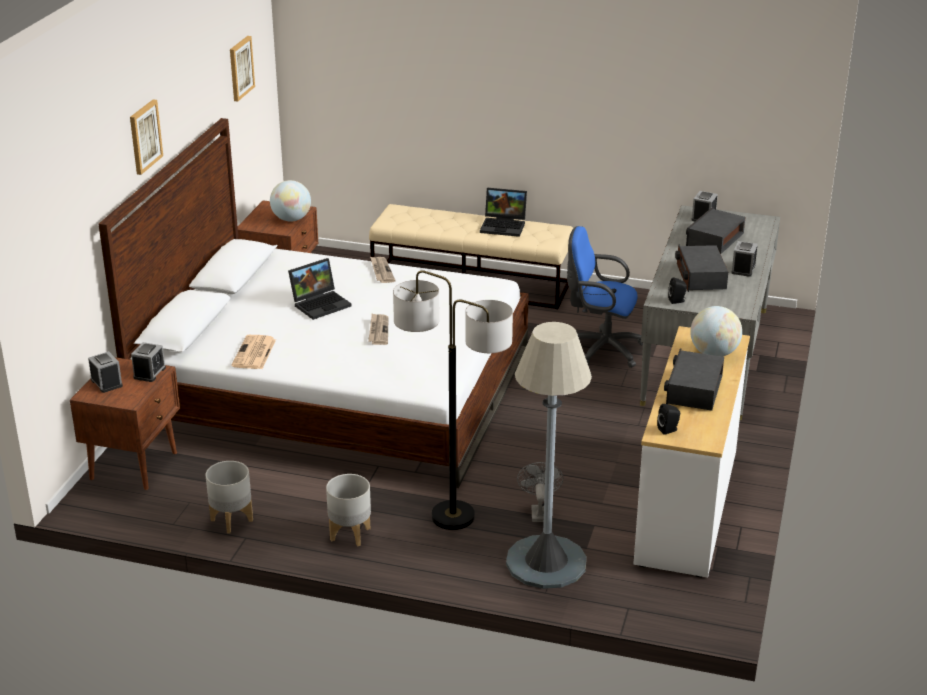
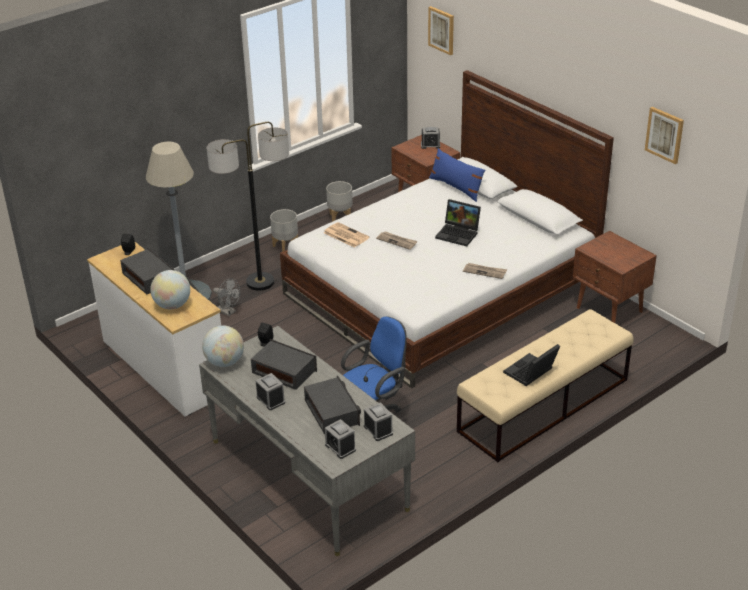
camera: 125 degrees right, 5 degrees up
picture [130,99,163,175] -> picture moved to [428,6,454,55]
alarm clock [131,342,166,382] -> alarm clock moved to [325,419,356,459]
newspaper [232,335,276,369] -> newspaper moved to [324,222,369,248]
globe [270,180,311,222] -> globe moved to [202,326,244,367]
laptop [288,258,352,320] -> laptop turned 60 degrees counterclockwise [435,199,481,246]
none -> blue pillow [429,148,485,202]

